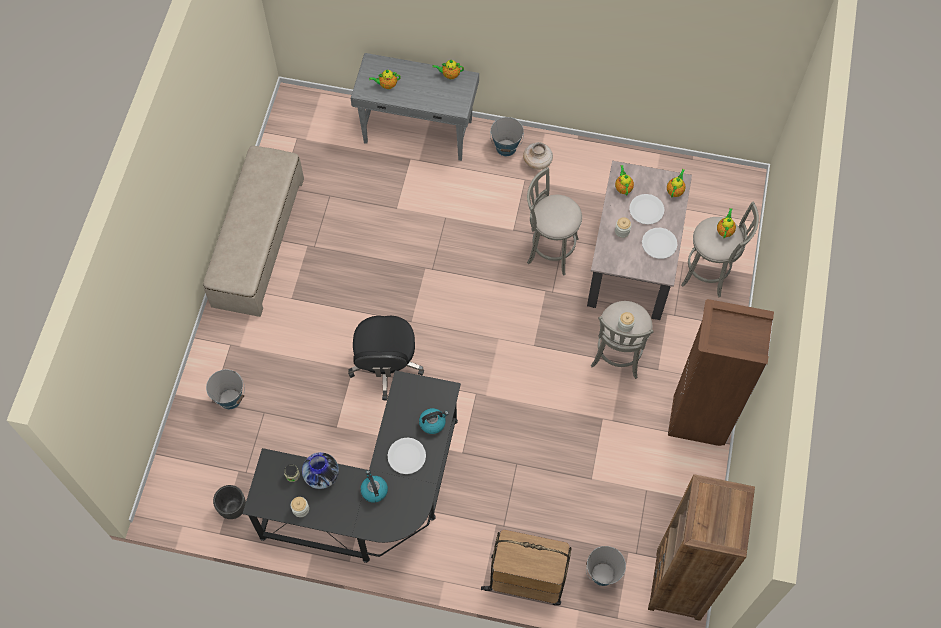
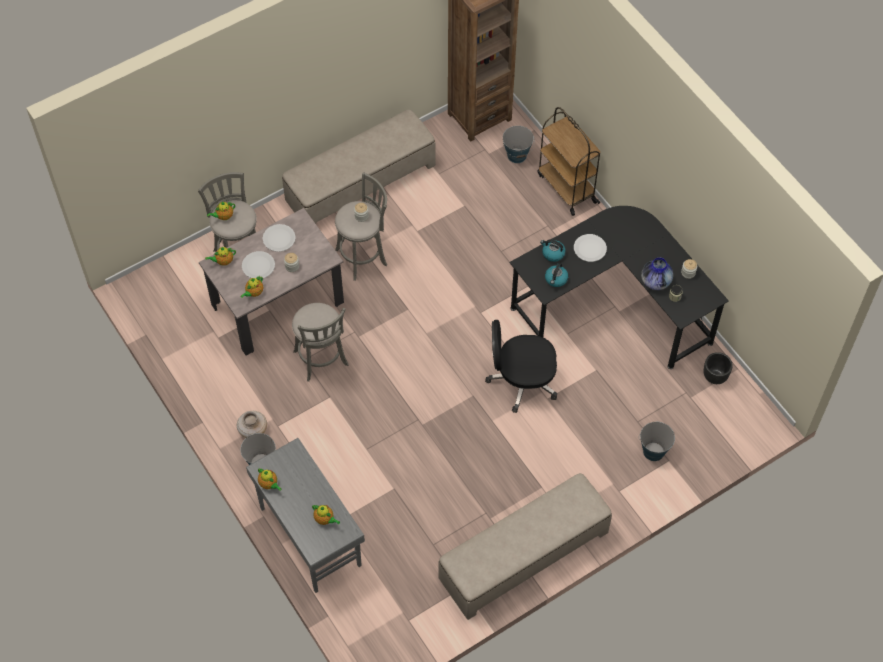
camera: 135 degrees left, 5 degrees down
black office chair [348,316,424,401] -> black office chair turned 135 degrees counterclockwise [485,320,557,413]
kettle [360,470,388,503] -> kettle moved to [545,263,568,287]
brown cabinet [668,299,774,446] -> beige bench [282,109,436,224]

